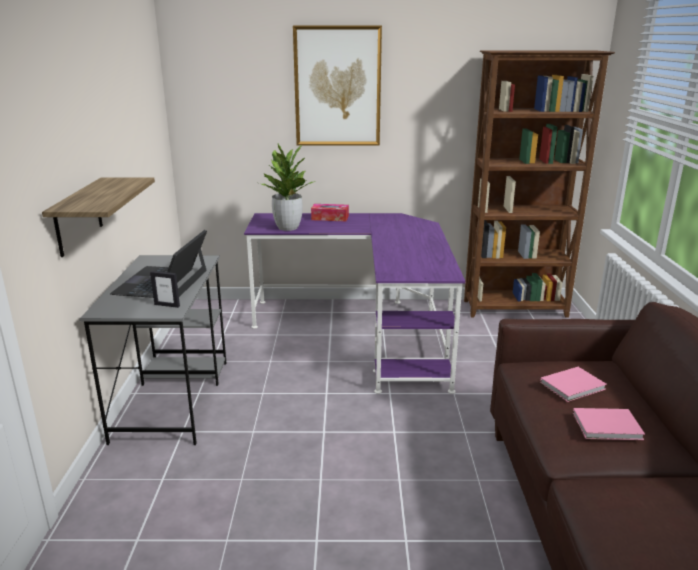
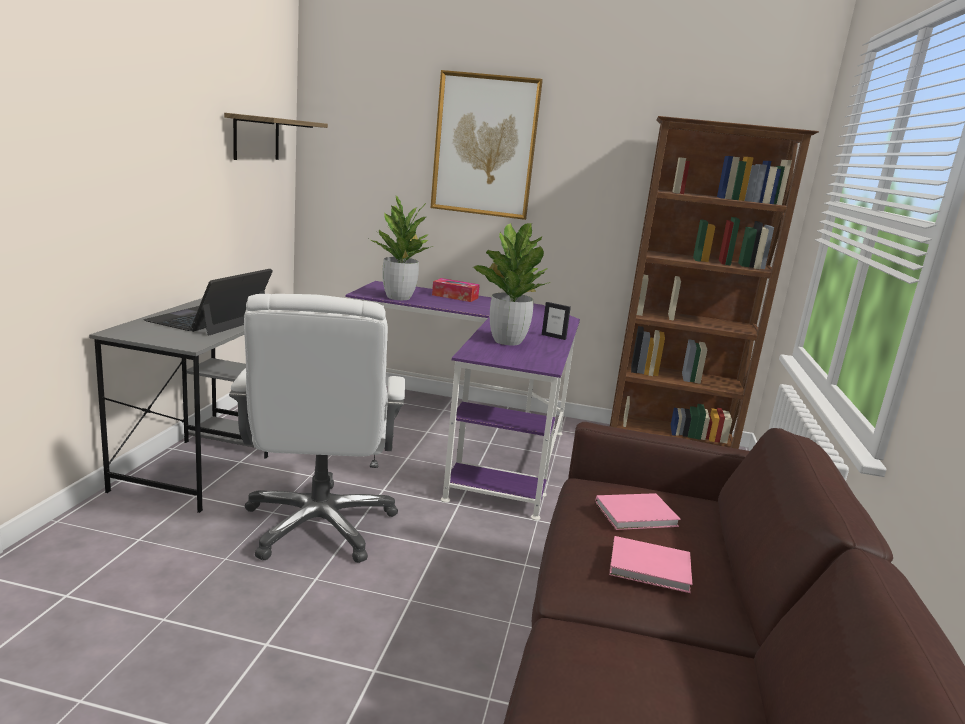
camera: 10 degrees right, 5 degrees down
shelf [42,177,155,257] -> shelf moved to [224,113,328,160]
picture frame [150,271,180,308] -> picture frame moved to [542,302,571,340]
none -> white office chair [229,294,405,563]
none -> potted plant [473,223,551,346]

